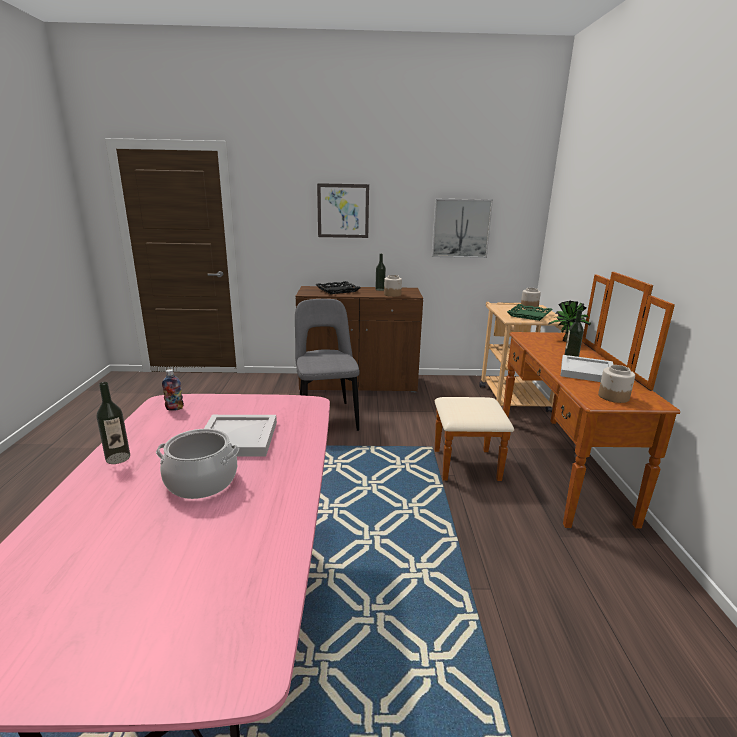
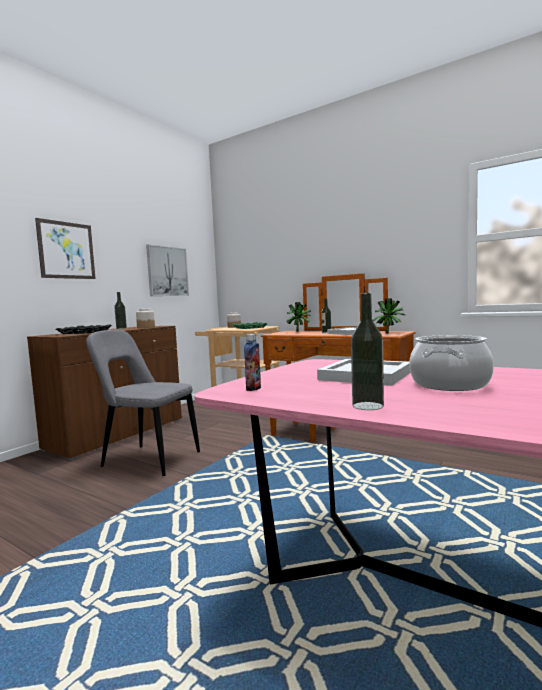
camera: 55 degrees left, 15 degrees down
jar [598,365,635,403] -> potted plant [373,299,406,334]

